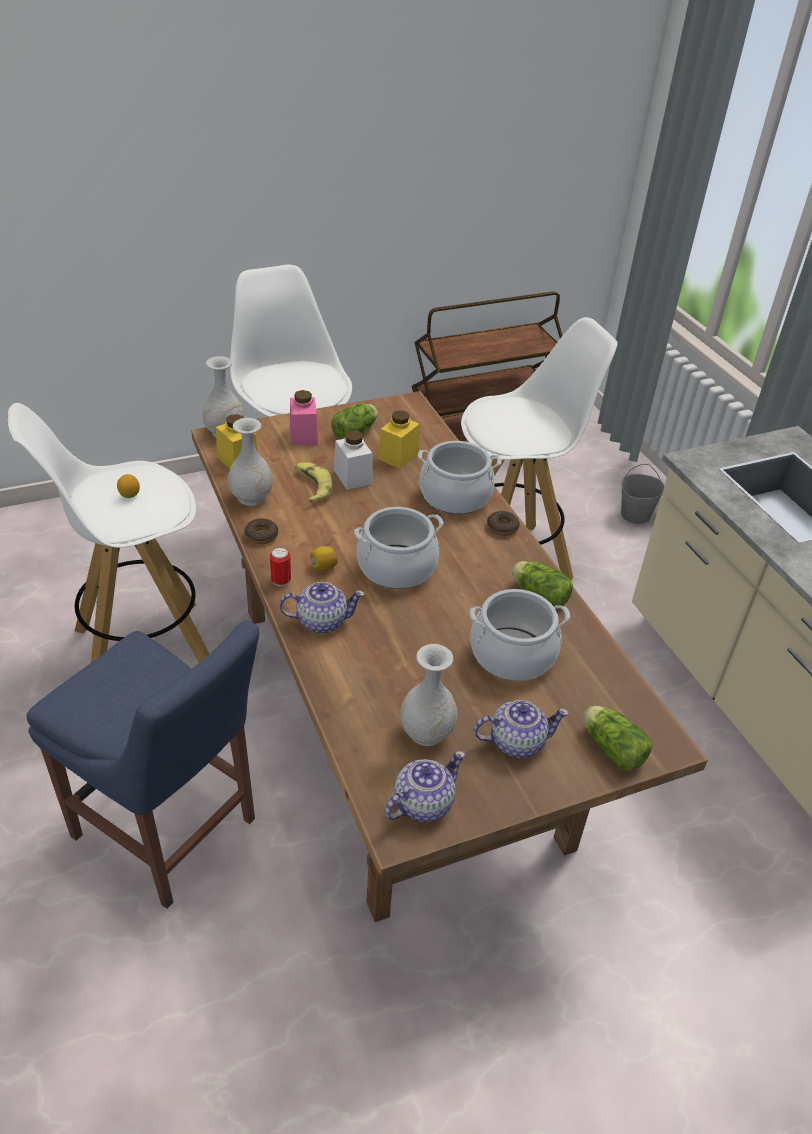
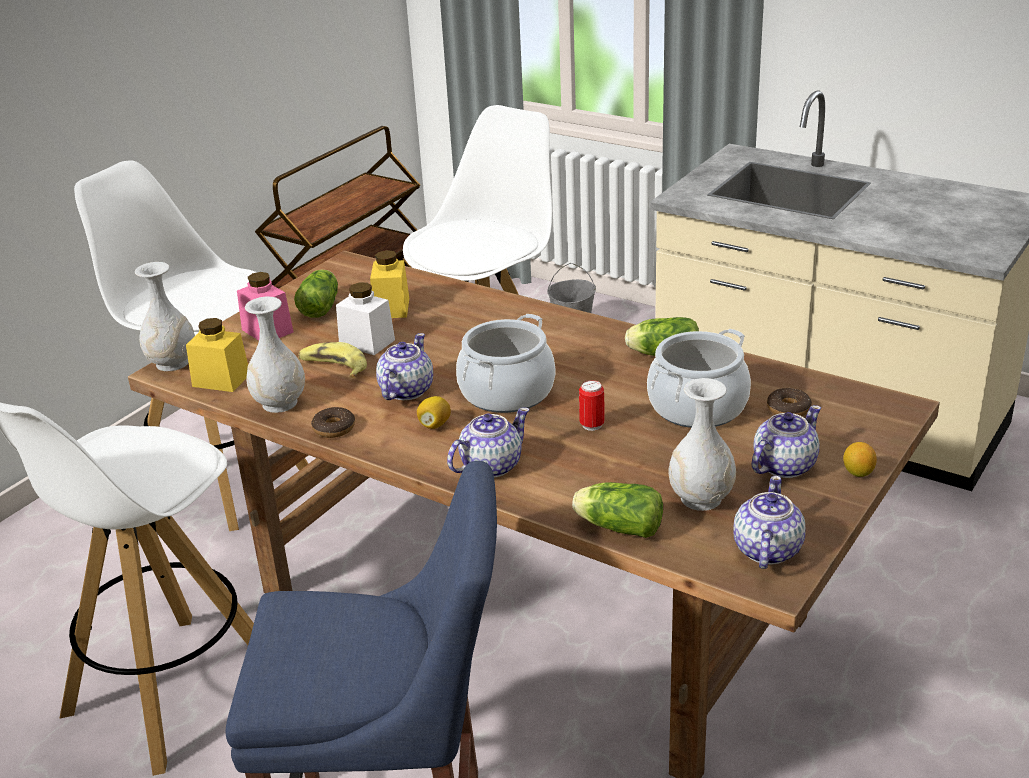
camera: 30 degrees left, 10 degrees down
lemon [117,474,140,498] -> lemon moved to [843,442,877,477]
can [270,547,291,586] -> can moved to [579,380,605,431]
cooking pot [418,441,501,514] -> none
donut [487,511,520,536] -> donut moved to [767,388,812,416]
lettuce [584,706,652,771] -> lettuce moved to [572,482,663,538]
none -> teapot [376,333,433,400]

